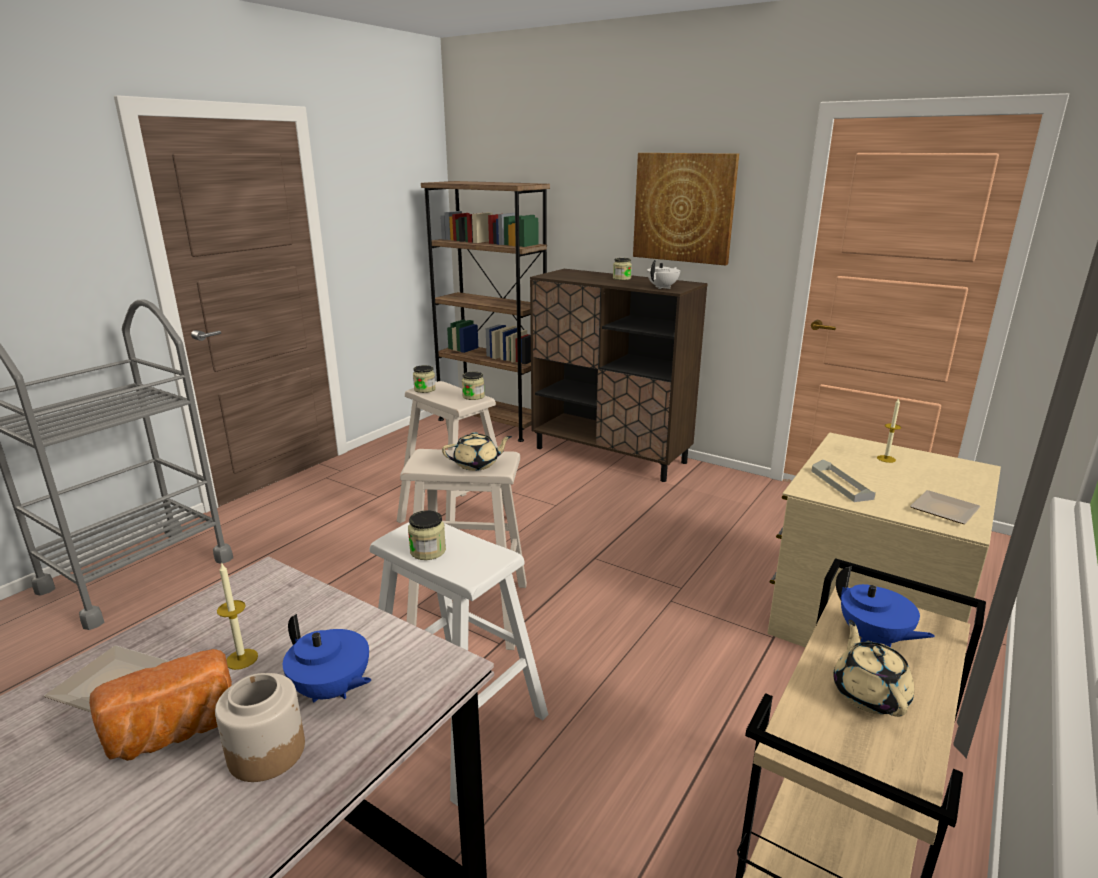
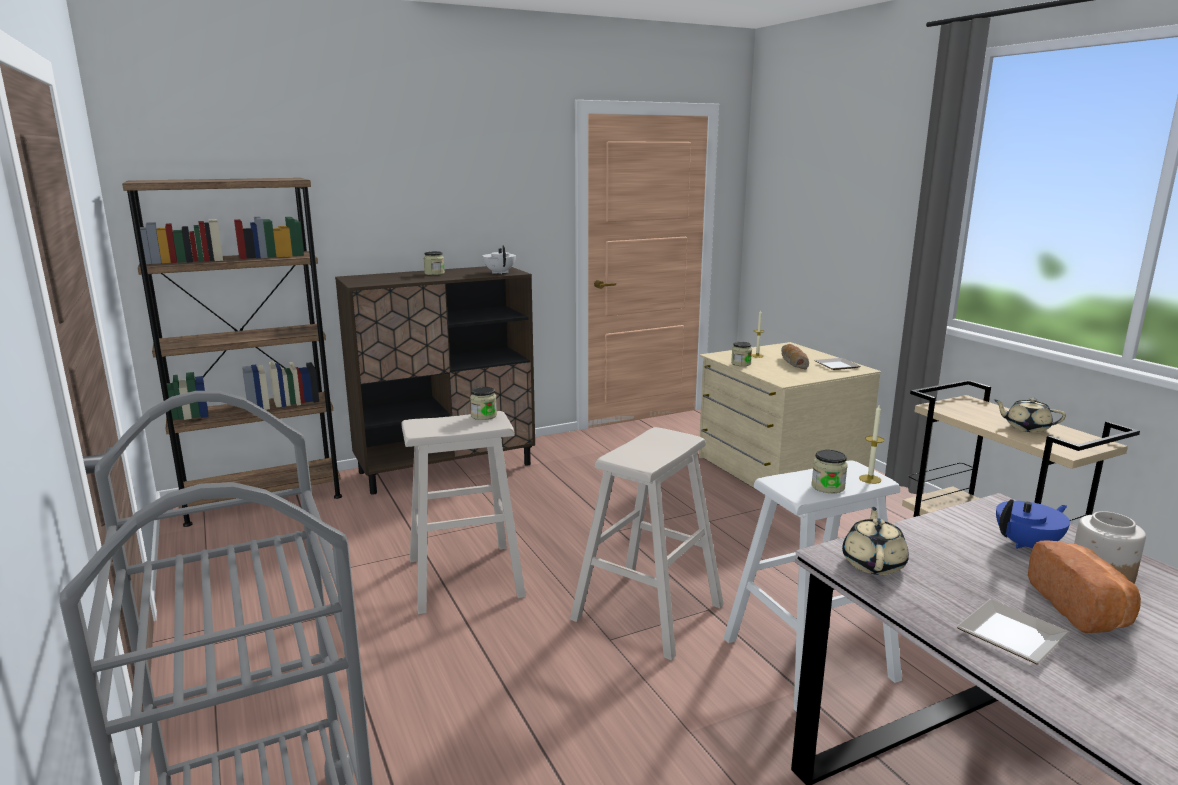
camera: 60 degrees left, 5 degrees down
candle [217,562,258,670] -> candle moved to [859,405,884,484]
jar [413,365,436,393] -> jar moved to [731,342,752,366]
beige teapot [442,432,512,471] -> beige teapot moved to [842,507,909,575]
picture [633,153,739,266] -> none
grey tray [812,460,876,502] -> none
blue teapot [836,566,935,647] -> none
none -> bread [781,344,809,369]

